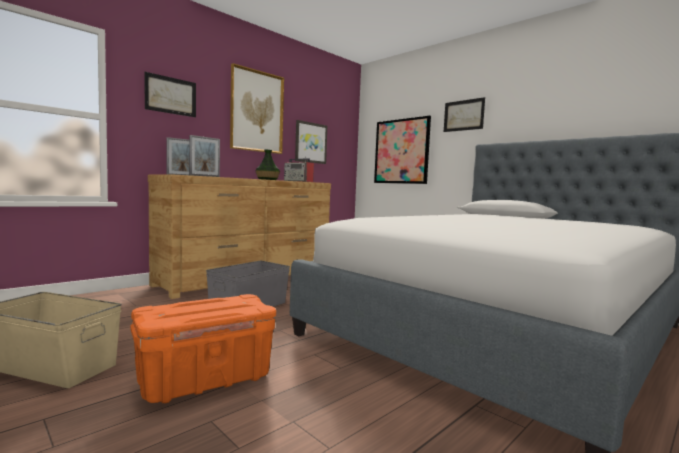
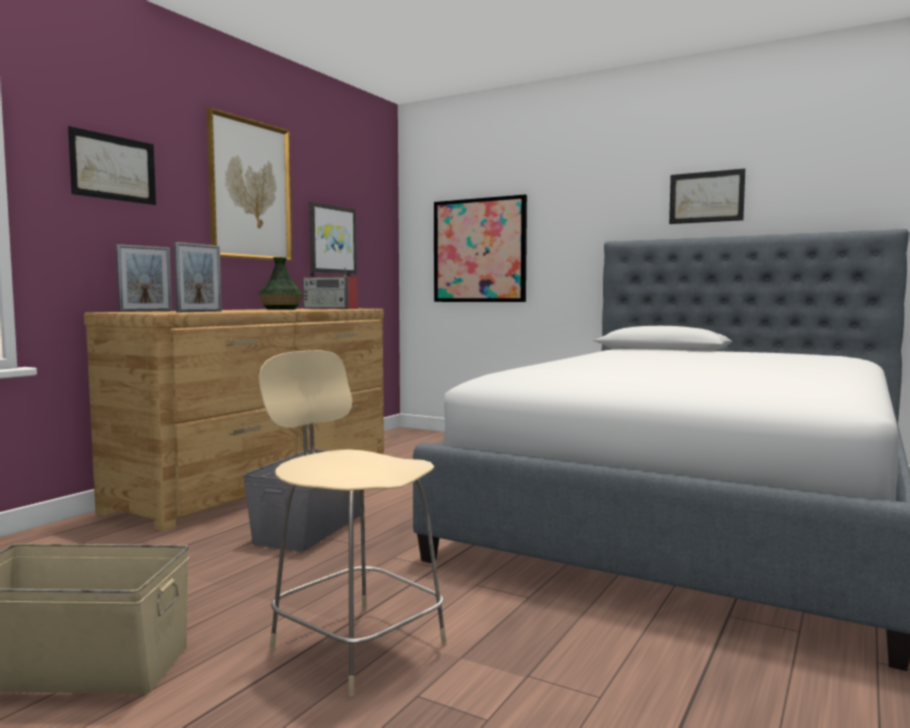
camera: 15 degrees left, 0 degrees up
orange storage box [130,294,276,403] -> beige chair [259,350,447,696]
picture [444,97,485,132] -> picture moved to [669,168,745,224]

